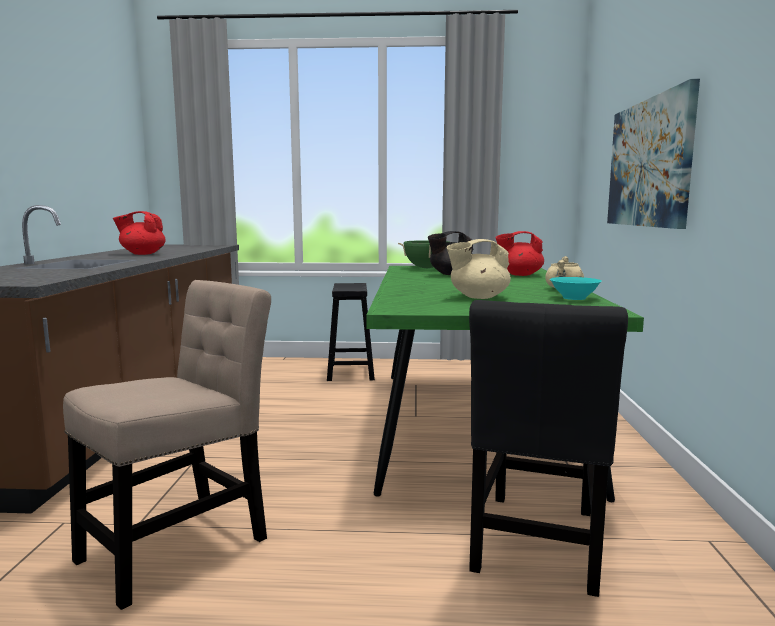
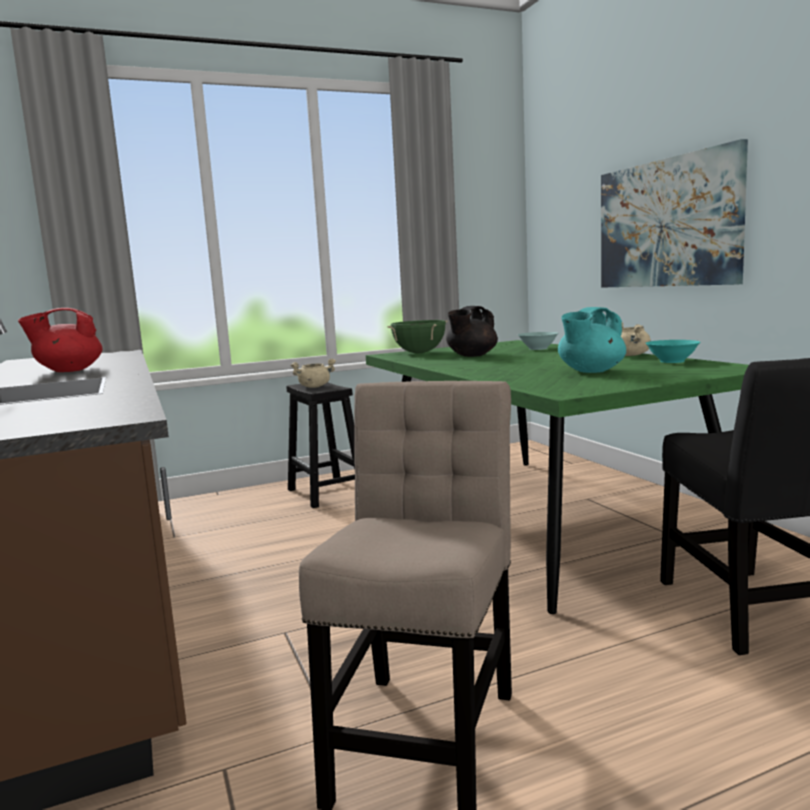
camera: 25 degrees left, 0 degrees up
beige teapot [447,239,511,299] -> turquoise teapot [558,307,626,373]
red teapot [495,231,544,276] -> turquoise bowl [518,332,558,350]
none -> beige cooking pot [291,359,336,388]

